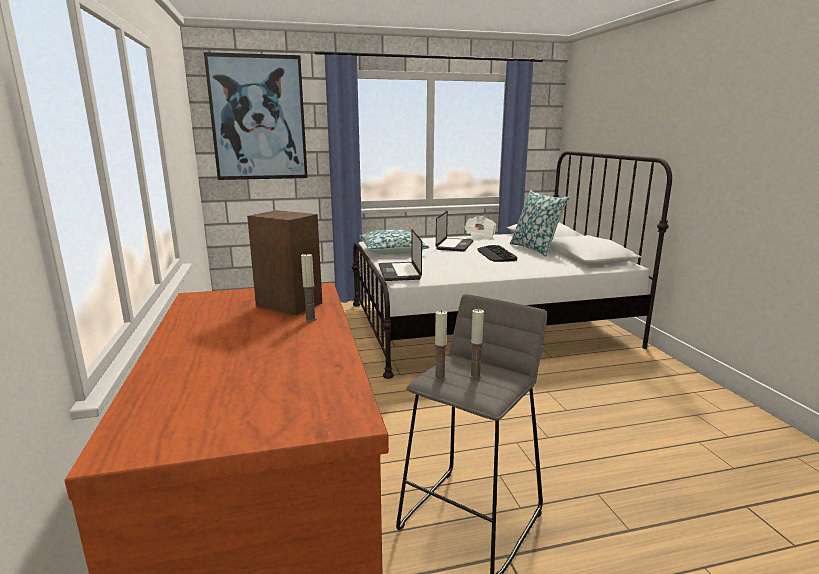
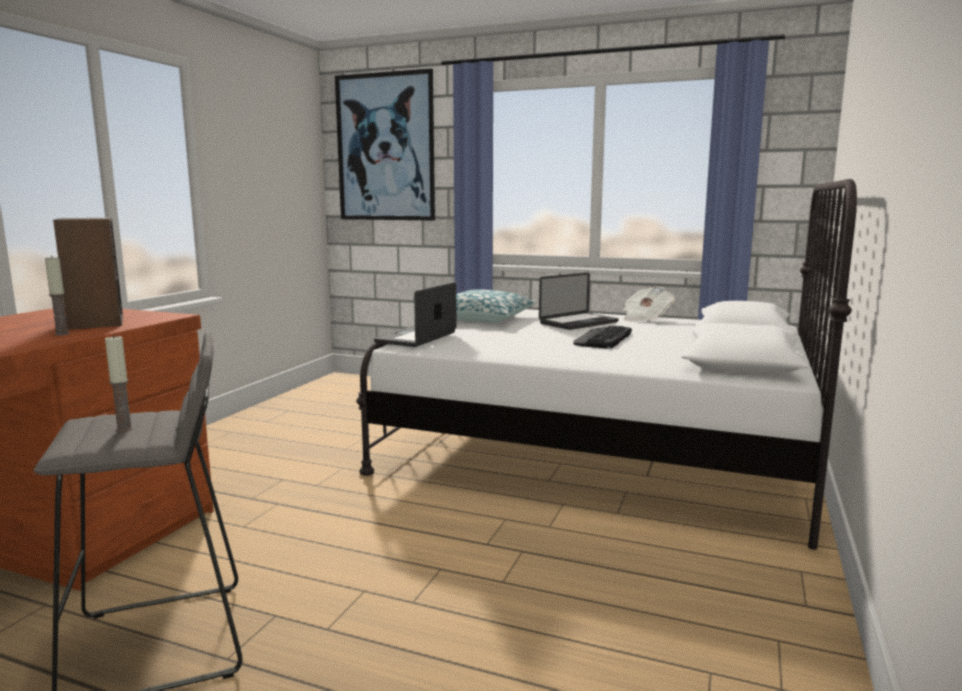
camera: 35 degrees right, 5 degrees down
candle [434,310,447,381] -> none
pillow [510,190,570,256] -> none

